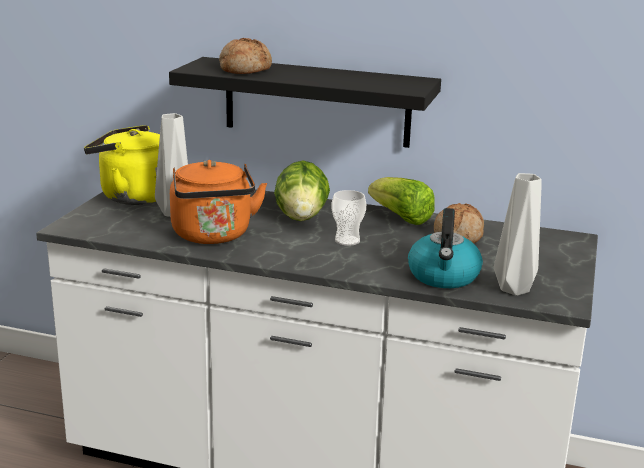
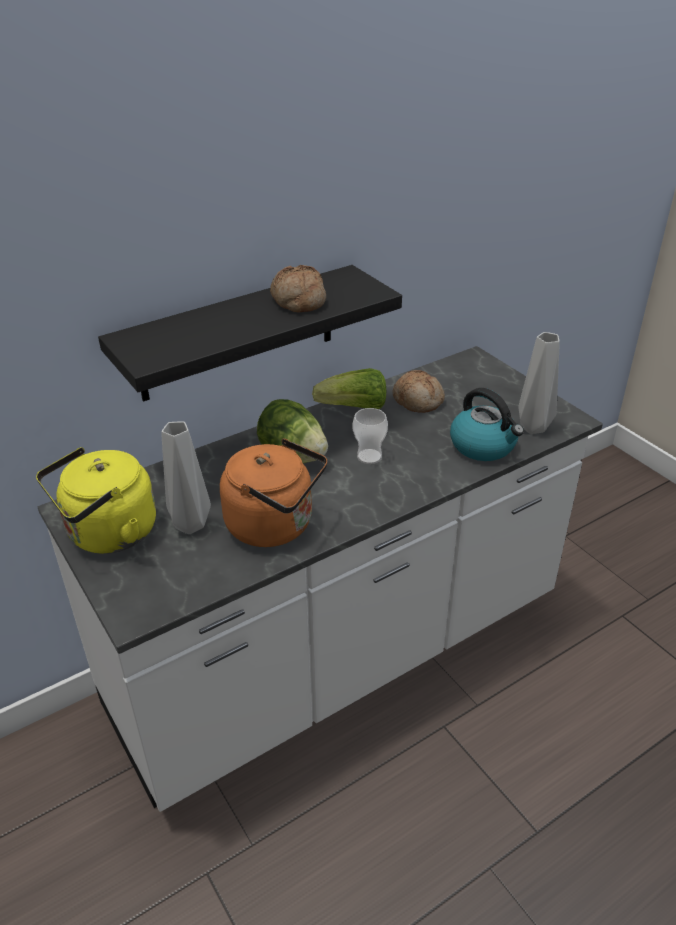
camera: 50 degrees left, 15 degrees up
bread [219,38,272,74] -> bread moved to [270,265,326,313]

